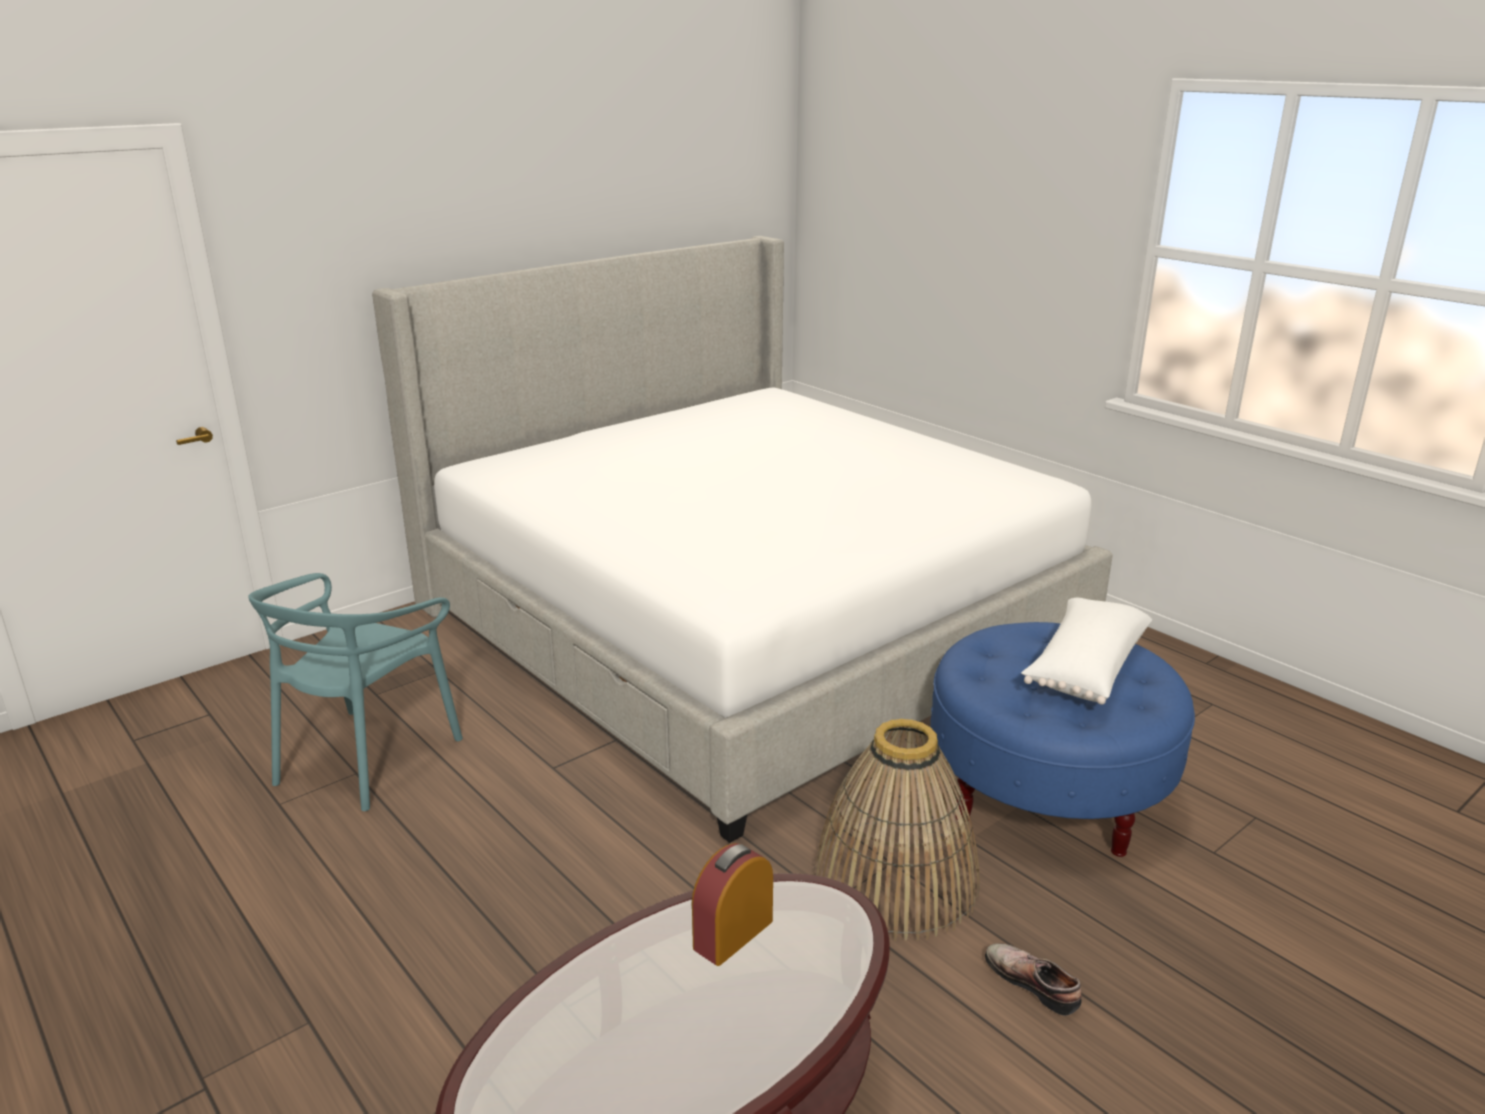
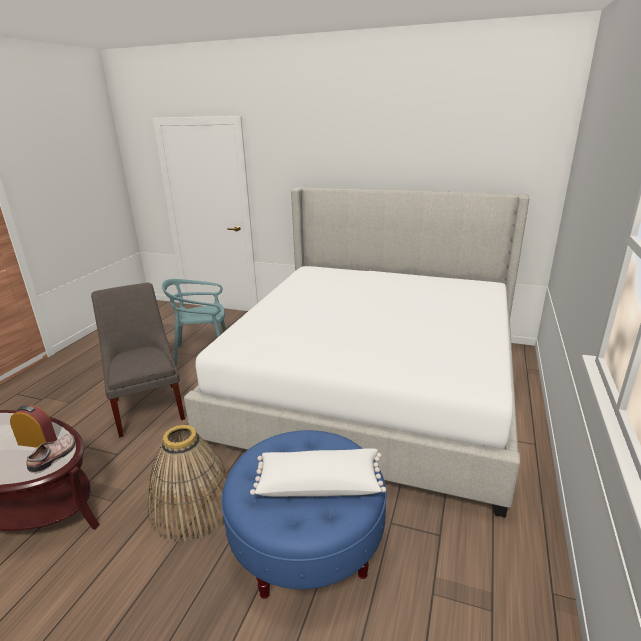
camera: 60 degrees right, 0 degrees up
shoe [985,943,1082,1016] -> shoe moved to [26,434,75,472]
none -> grey chair [91,282,185,437]

